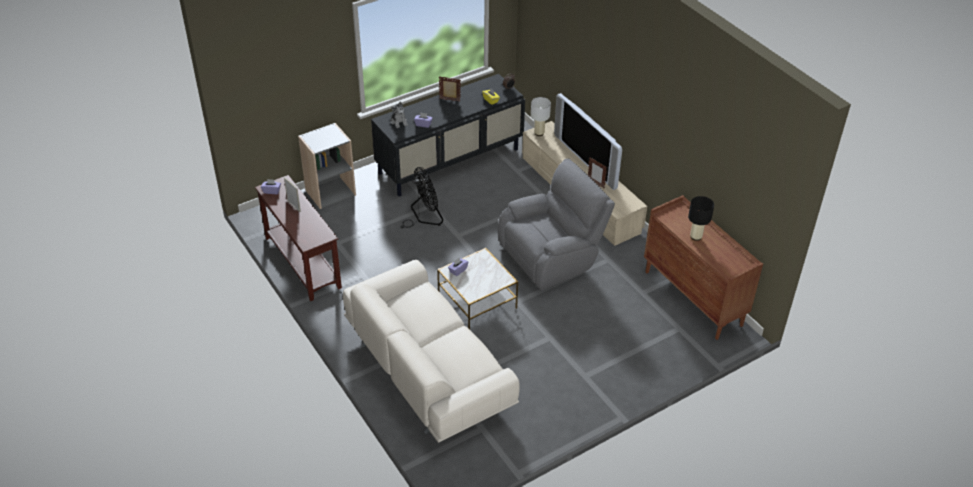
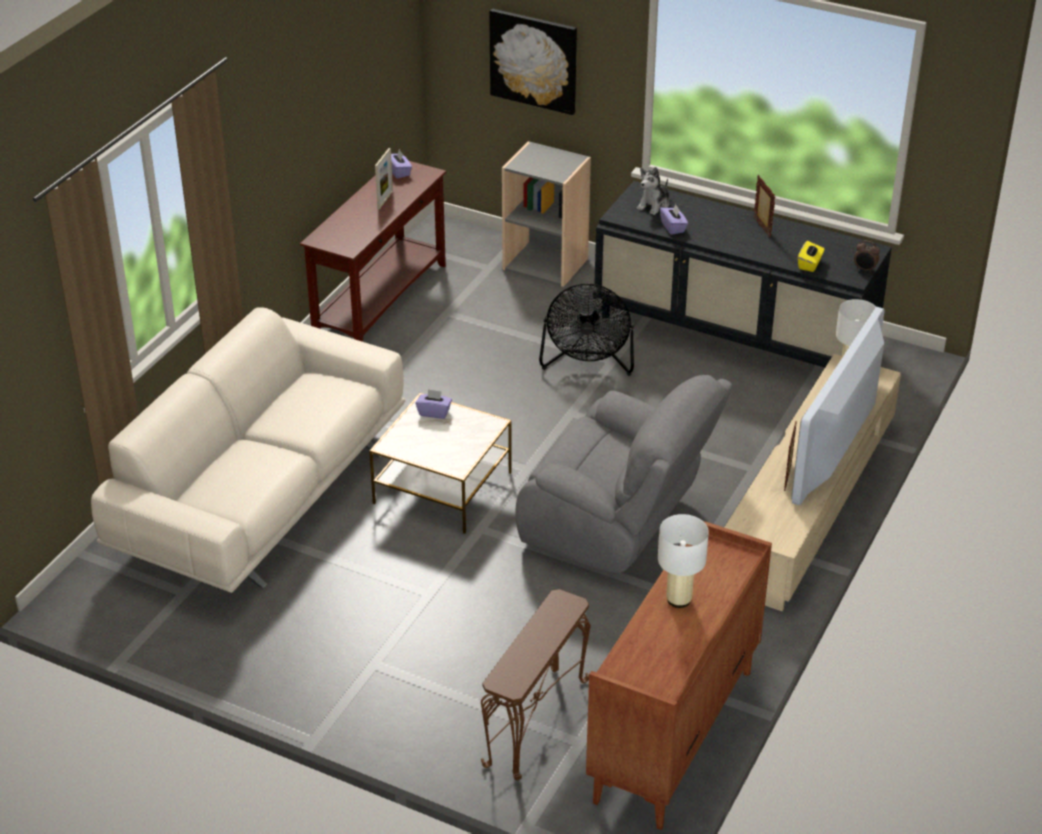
camera: 60 degrees right, 5 degrees down
black fan [400,167,443,228] -> black fan turned 60 degrees clockwise [539,283,634,376]
black table lamp [688,196,714,241] -> white table lamp [658,514,709,608]
none -> brown side table [481,589,591,781]
none -> picture [489,9,577,115]

